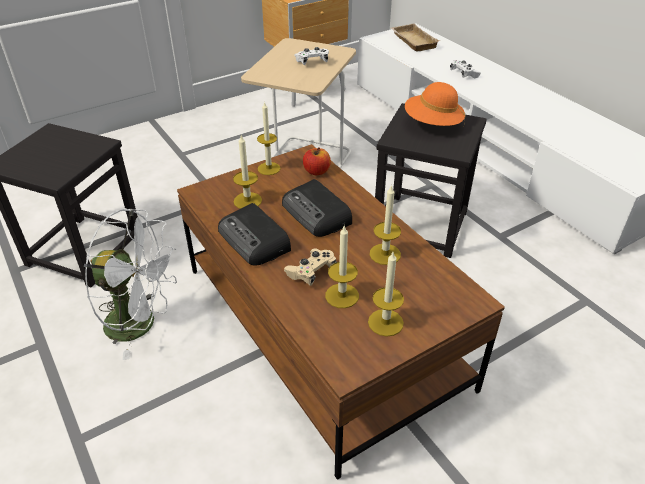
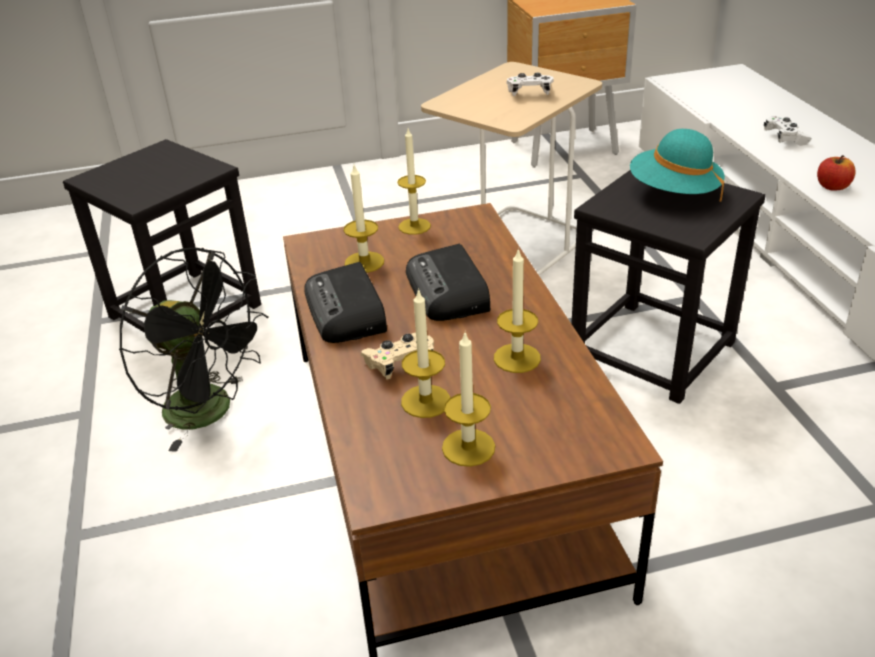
camera: 20 degrees right, 5 degrees down
white fan [84,208,177,360] -> black fan [119,248,268,452]
apple [303,147,331,175] -> apple moved to [817,155,855,191]
beige tray [391,23,440,51] -> none
orange hat [405,82,466,126] -> turquoise hat [630,129,725,202]

